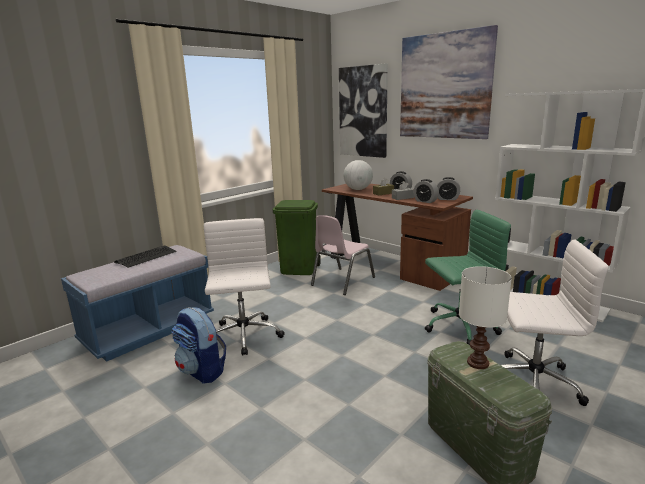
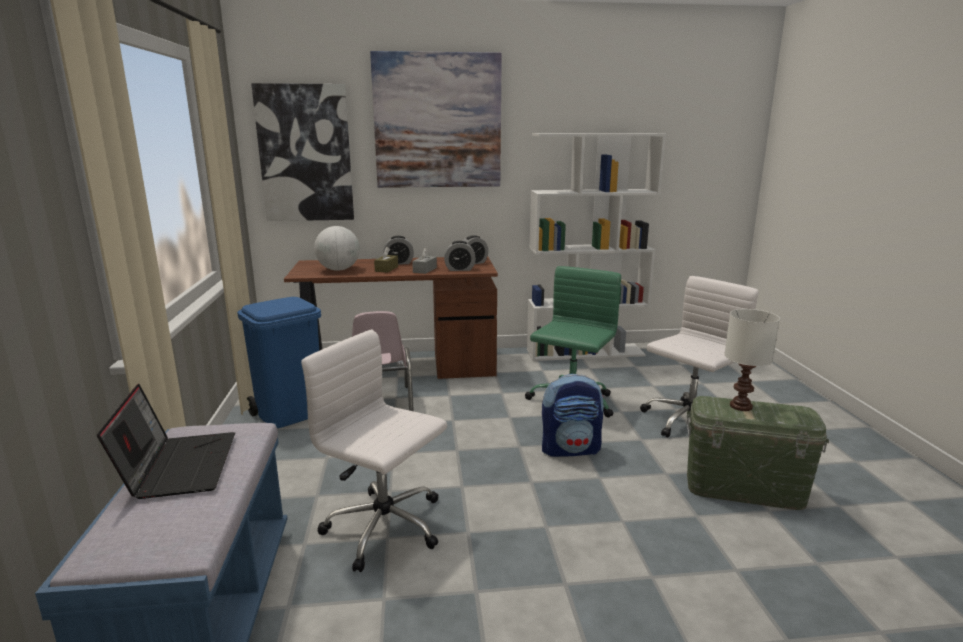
camera: 50 degrees left, 0 degrees up
keyboard [114,245,177,268] -> laptop [97,384,235,499]
backpack [172,307,226,384] -> backpack moved to [542,374,604,457]
green trash can [273,200,321,275] -> blue trash can [237,297,321,428]

